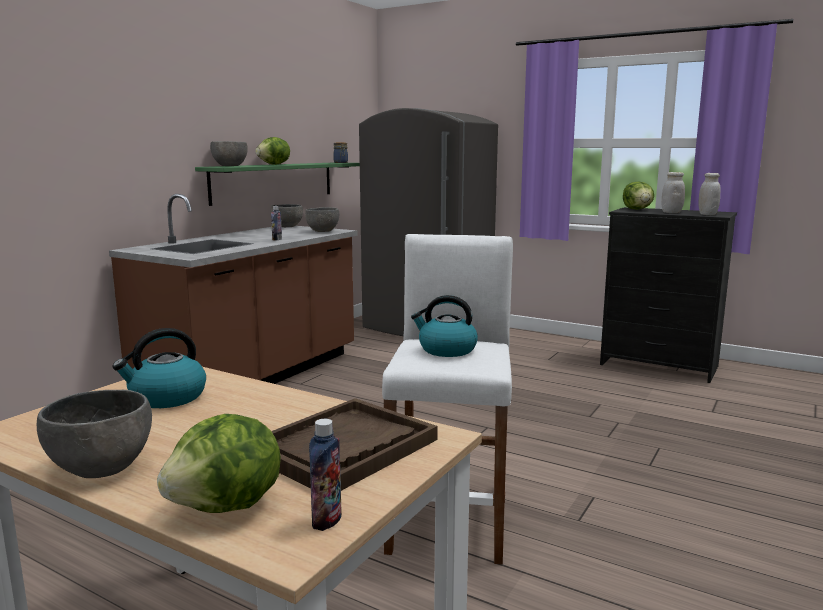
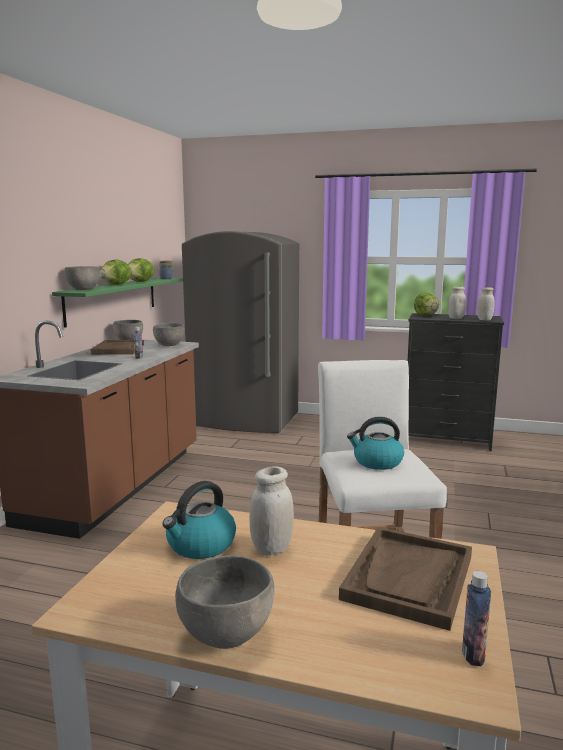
camera: 15 degrees left, 0 degrees up
lettuce [157,414,281,513] -> lettuce moved to [128,258,154,282]
none -> brown tray [90,340,144,355]
none -> white jar [250,466,294,556]

